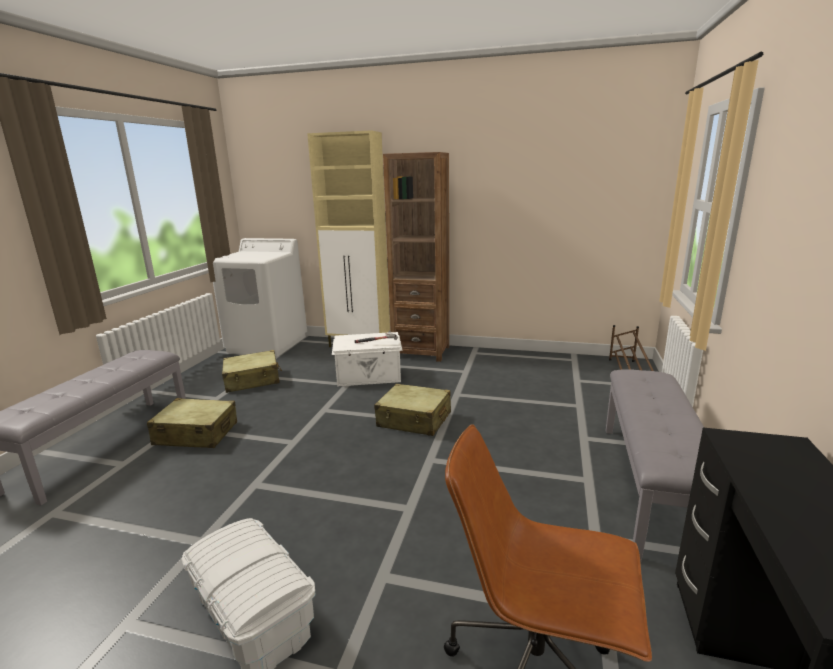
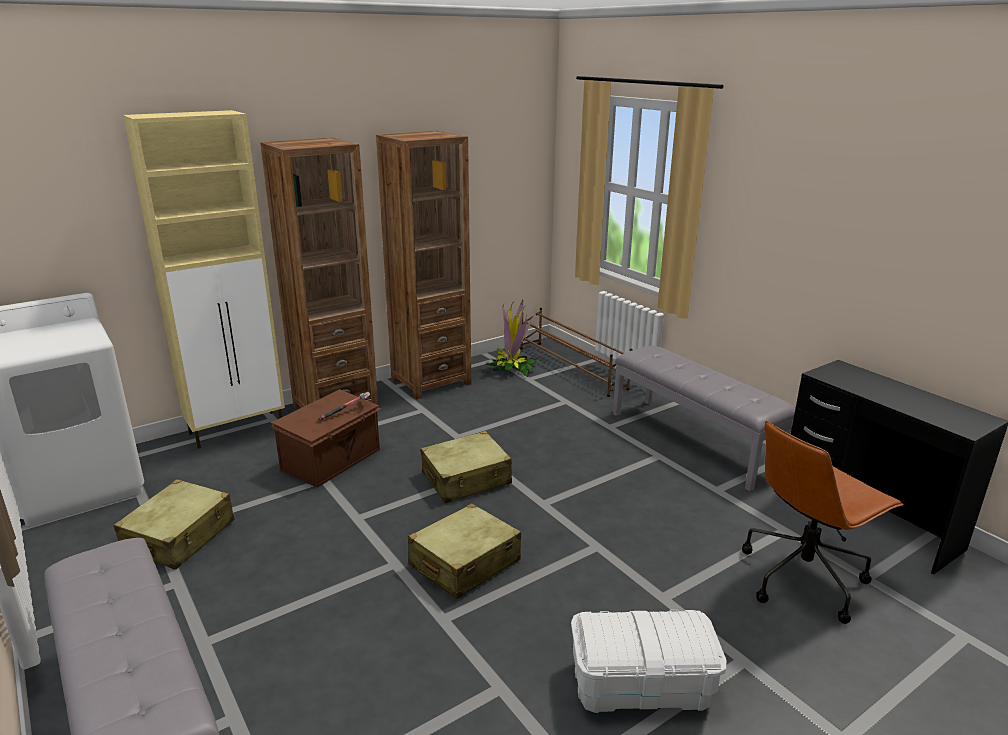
camera: 50 degrees left, 5 degrees up
beige suitcase [147,398,237,448] -> beige suitcase moved to [408,503,521,599]
white storage box [332,332,403,386] -> brown storage box [271,389,381,488]
none -> brown bookcase [376,131,472,400]
none -> potted plant [486,300,536,377]

